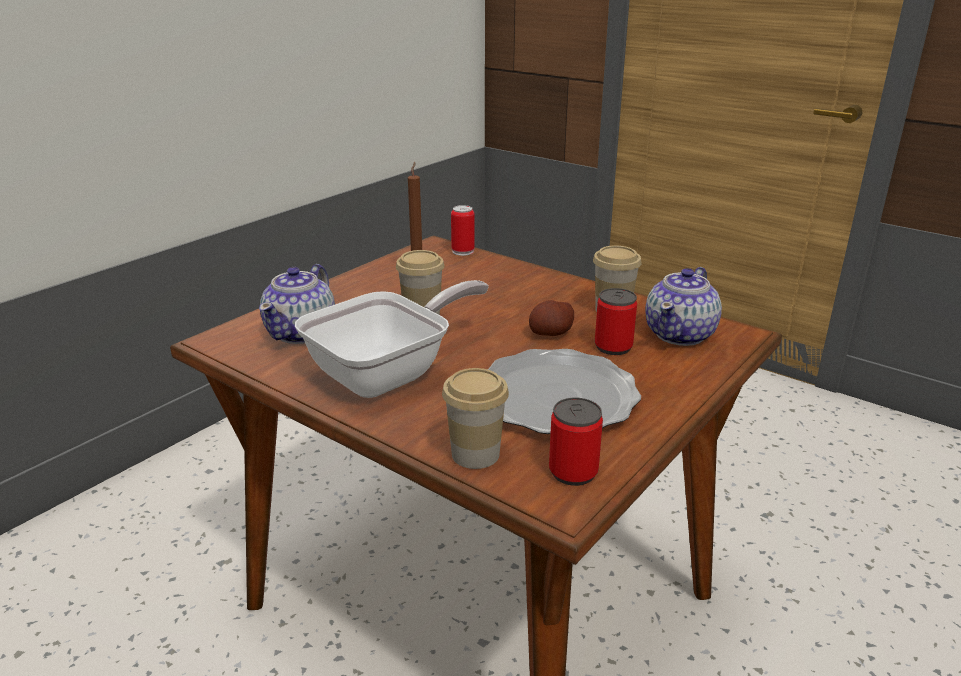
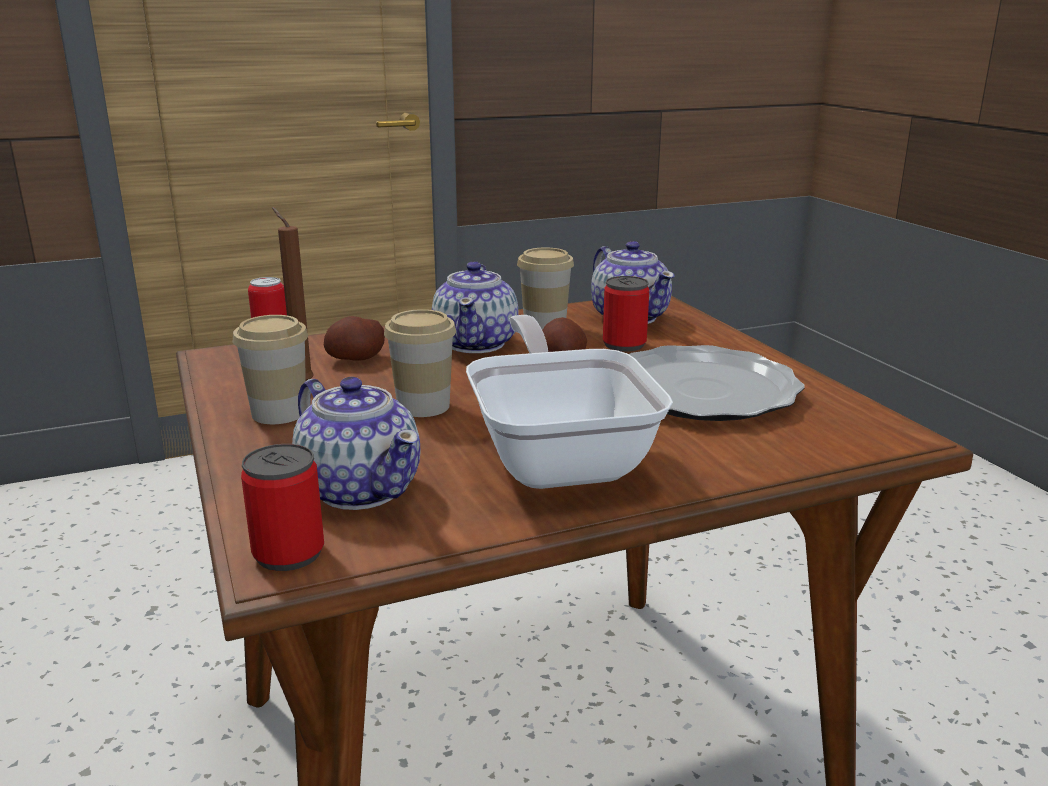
camera: 60 degrees left, 5 degrees down
cup [442,368,509,469] -> cup moved to [233,315,308,424]
can [549,398,603,486] -> can moved to [241,444,324,571]
none -> potato [324,316,385,361]
none -> teapot [432,261,519,353]

